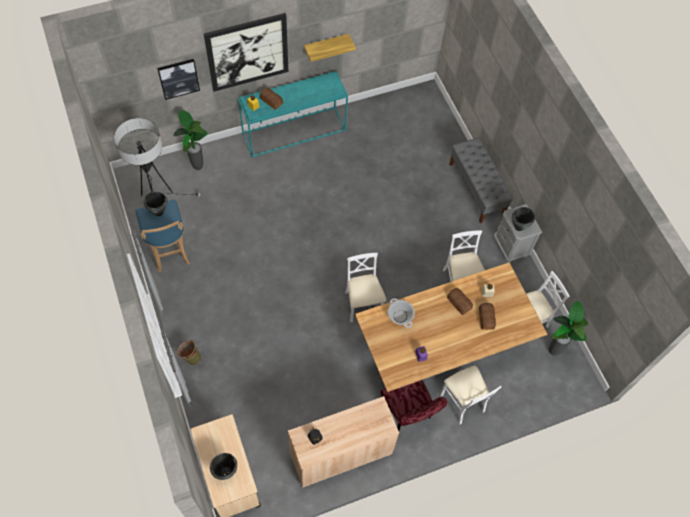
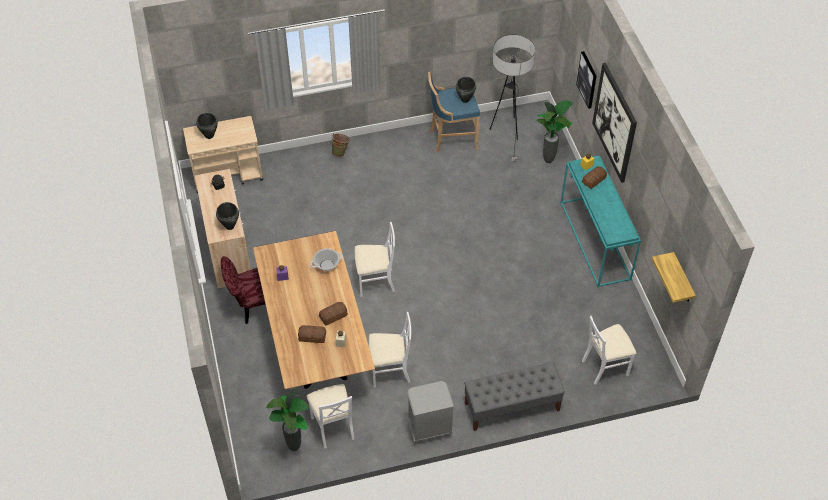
camera: 100 degrees right, 10 degrees down
shelf [304,34,356,62] -> shelf moved to [652,252,696,303]
white chair [440,365,502,424] -> white chair moved to [582,316,636,385]
black cooking pot [512,207,535,231] -> black cooking pot moved to [216,202,239,230]

